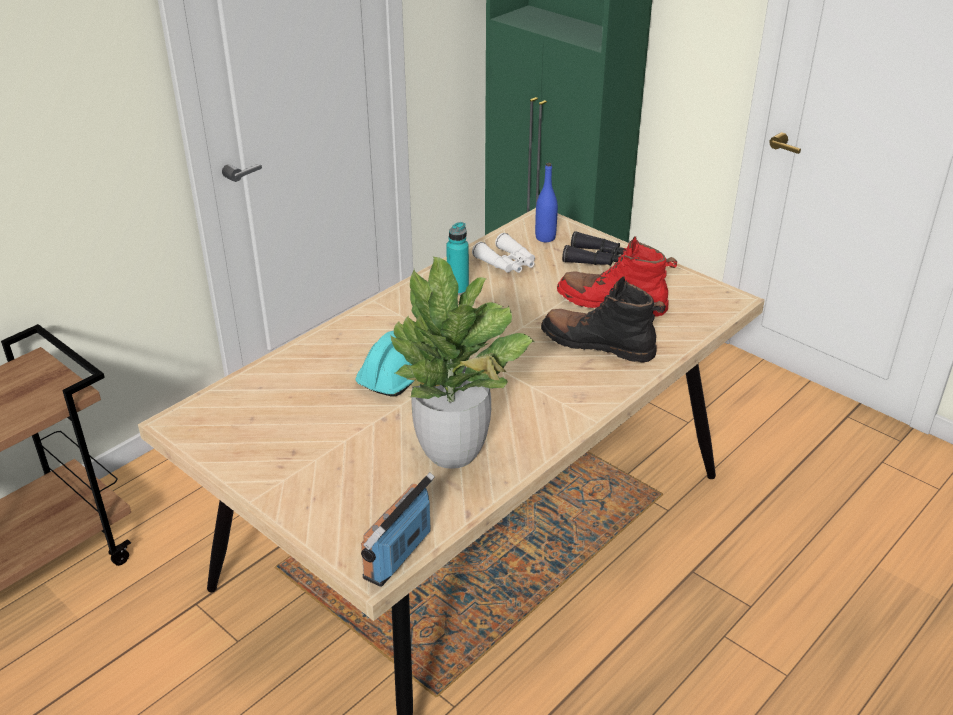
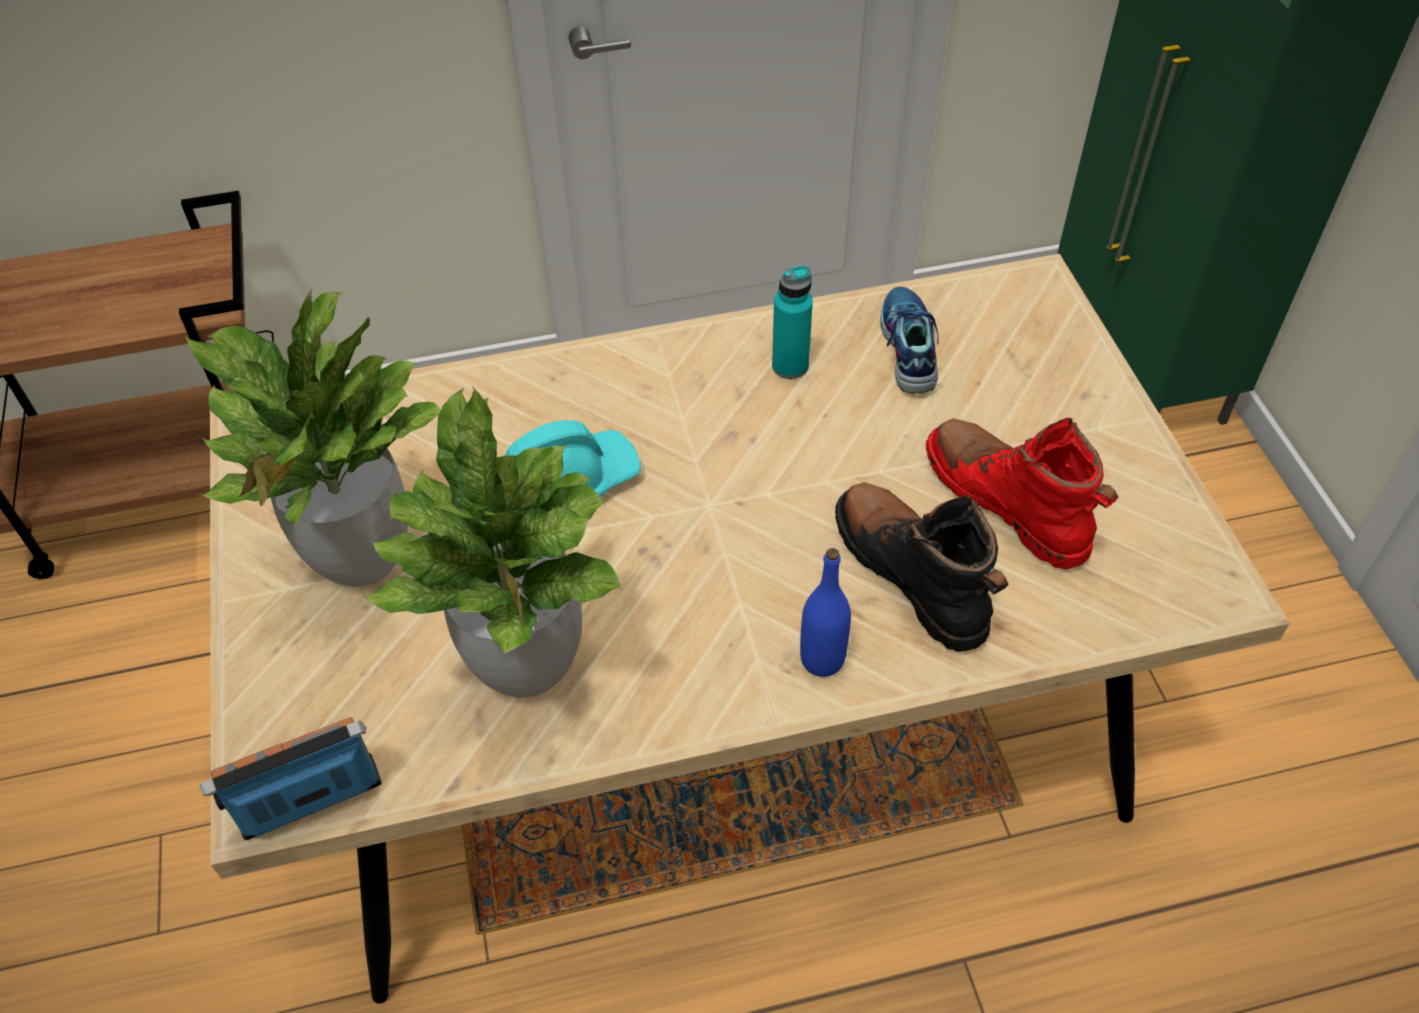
camera: 35 degrees right, 15 degrees up
white binoculars [472,233,535,273] -> shoe [880,286,939,393]
blue bottle [535,163,558,242] -> blue bottle moved to [800,548,851,677]
black binoculars [562,231,625,266] -> none
none -> potted plant [185,289,441,587]

